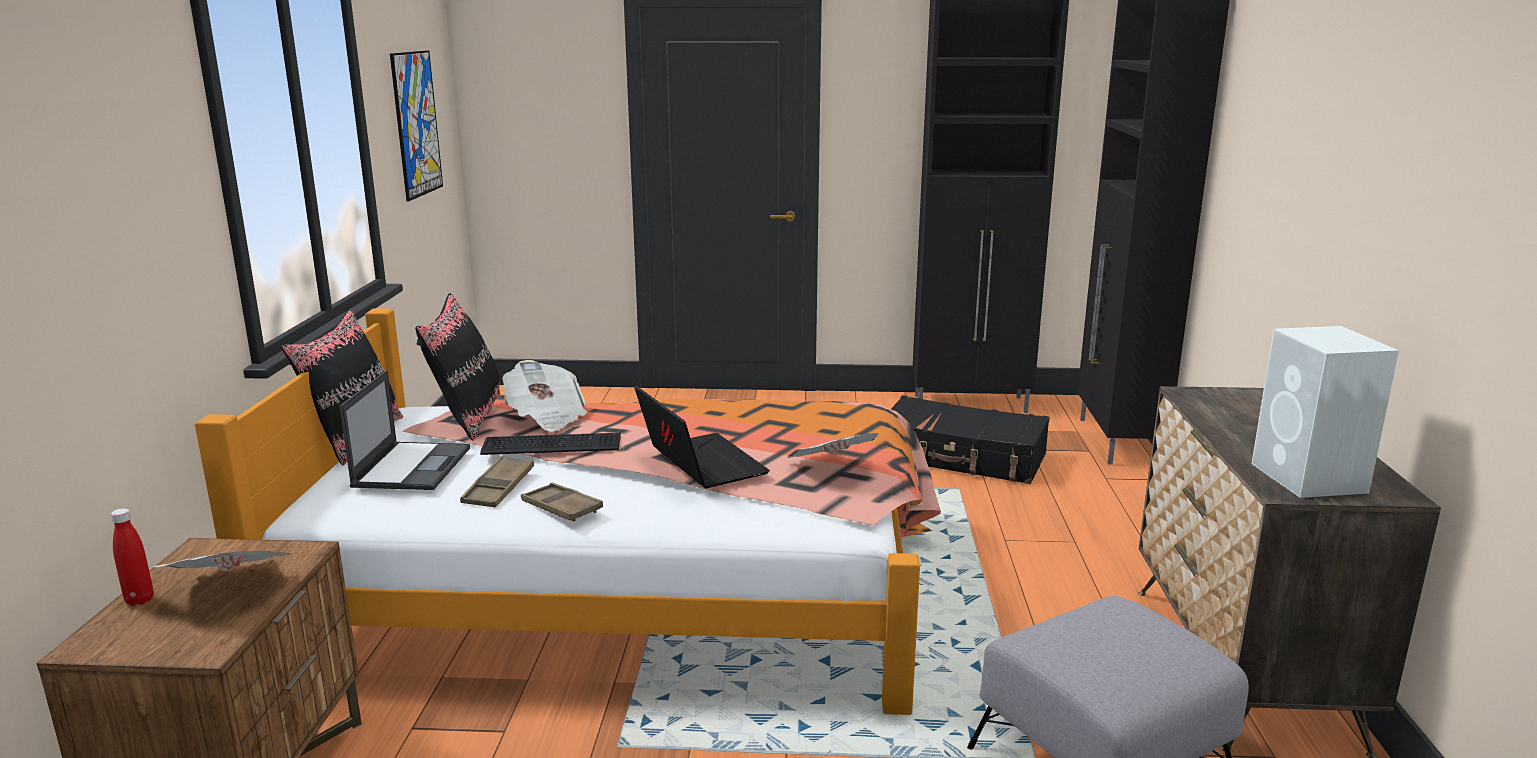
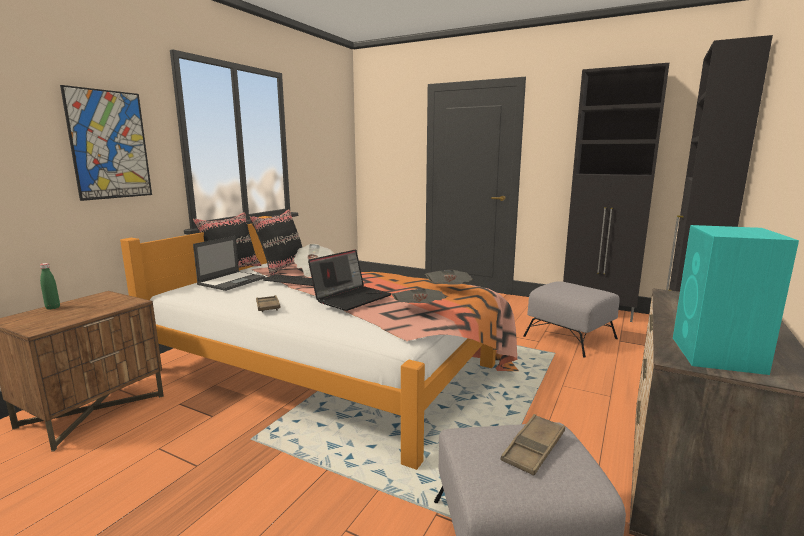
camera: 25 degrees right, 5 degrees down
red bottle [111,508,154,606] -> green bottle [40,263,60,309]
newspaper [152,551,291,572] -> newspaper moved to [425,270,473,285]
picture [390,50,443,201] -> picture moved to [60,85,152,201]
brown tray [460,456,534,508] -> brown tray moved to [500,414,565,476]
laptop [634,385,770,488] -> laptop turned 45 degrees clockwise [308,249,391,311]
black suitcase [891,395,1050,484] -> grey ottoman [523,281,620,358]
white speaker [1251,326,1399,498] -> turquoise speaker [673,225,799,375]

